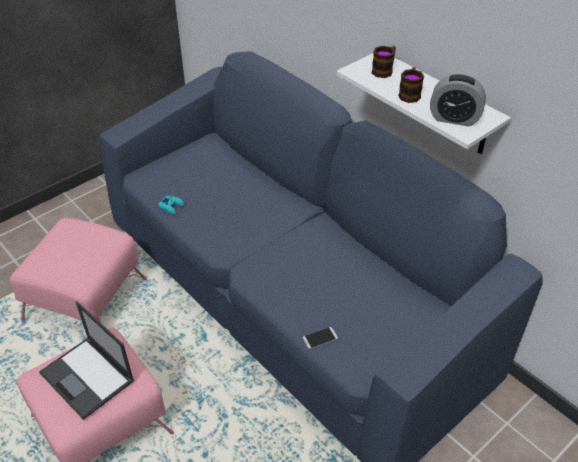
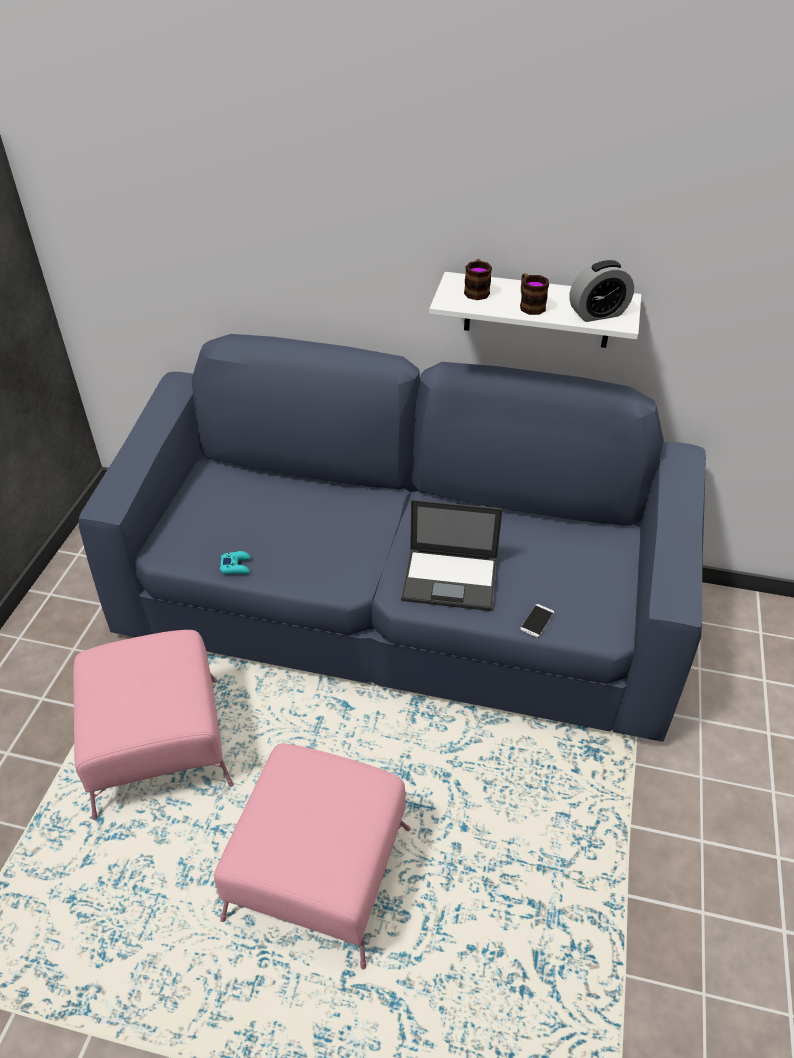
camera: 35 degrees left, 0 degrees up
laptop [39,301,134,420] -> laptop moved to [401,500,503,611]

